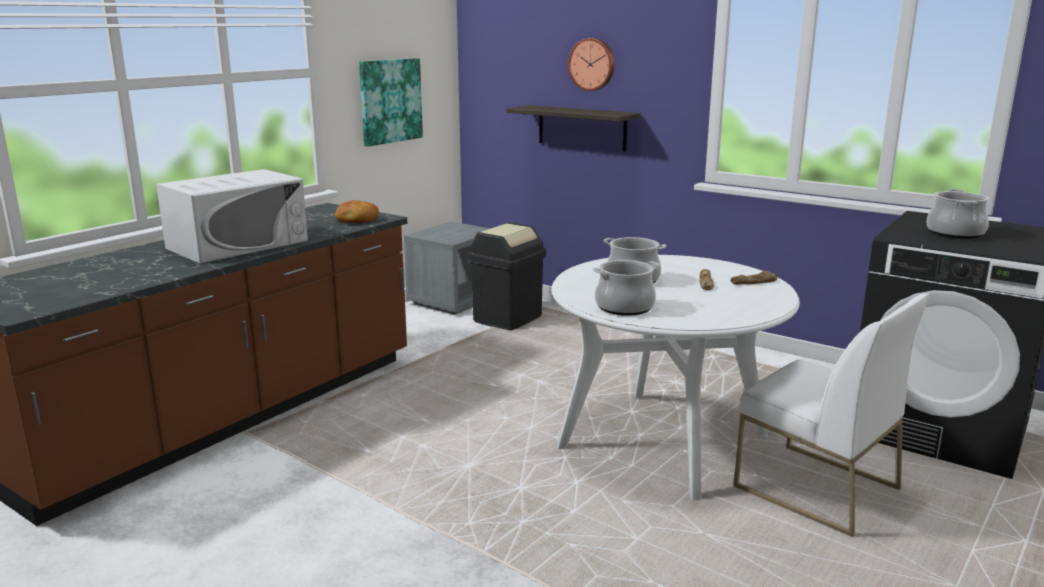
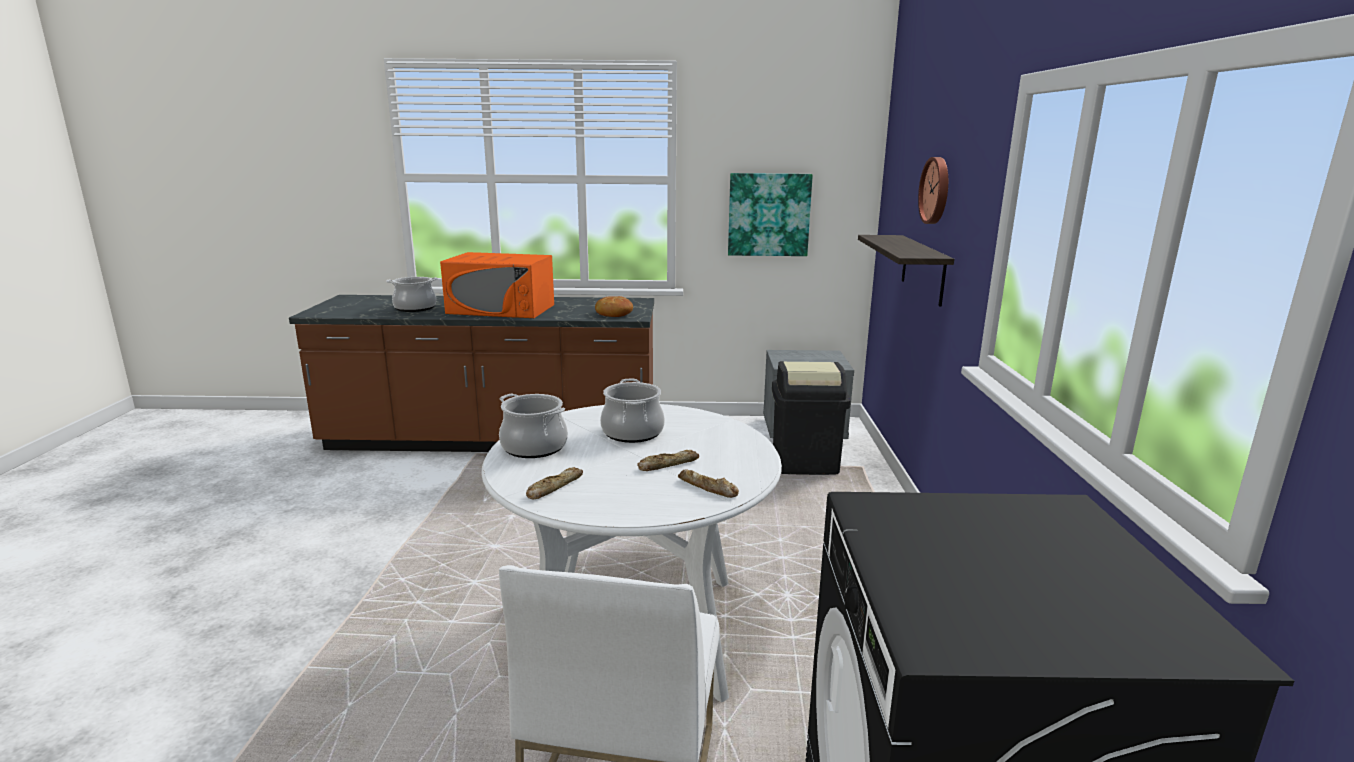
camera: 55 degrees right, 0 degrees up
white microwave [156,169,308,264] -> orange microwave [440,252,554,318]
cooking pot [926,189,990,239] -> cooking pot moved to [386,277,438,312]
none -> bread [526,467,583,499]

